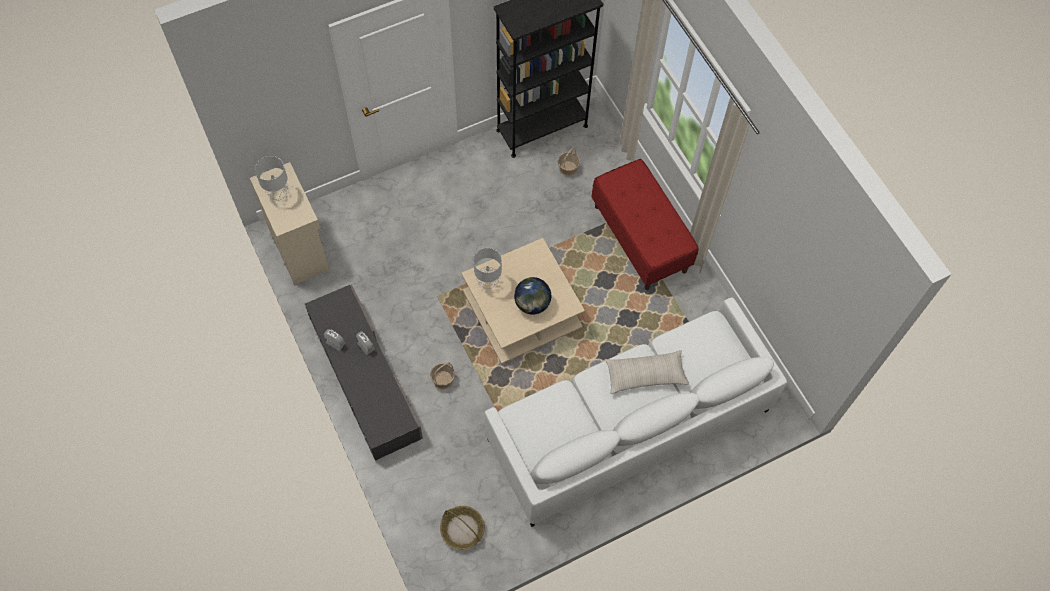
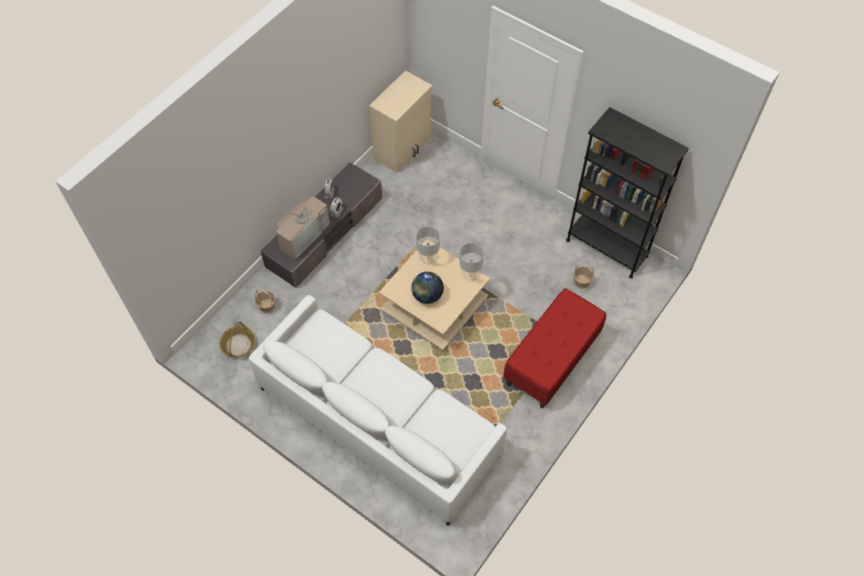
camera: 65 degrees right, 5 degrees down
grey table lamp [255,156,289,201] -> grey table lamp moved to [459,243,484,281]
basket [430,362,455,390] -> basket moved to [255,290,276,314]
beige pillow [605,350,689,394] -> none
none -> television [276,191,330,259]

